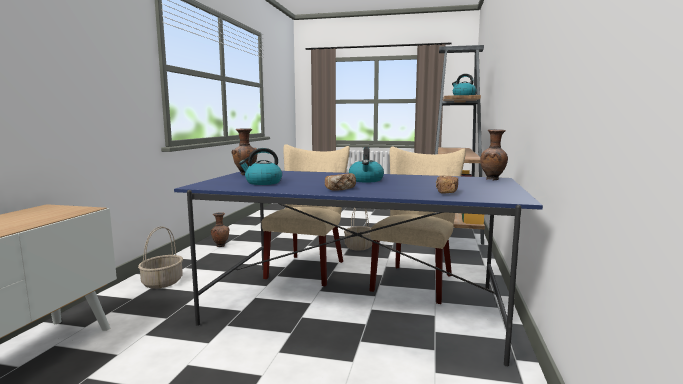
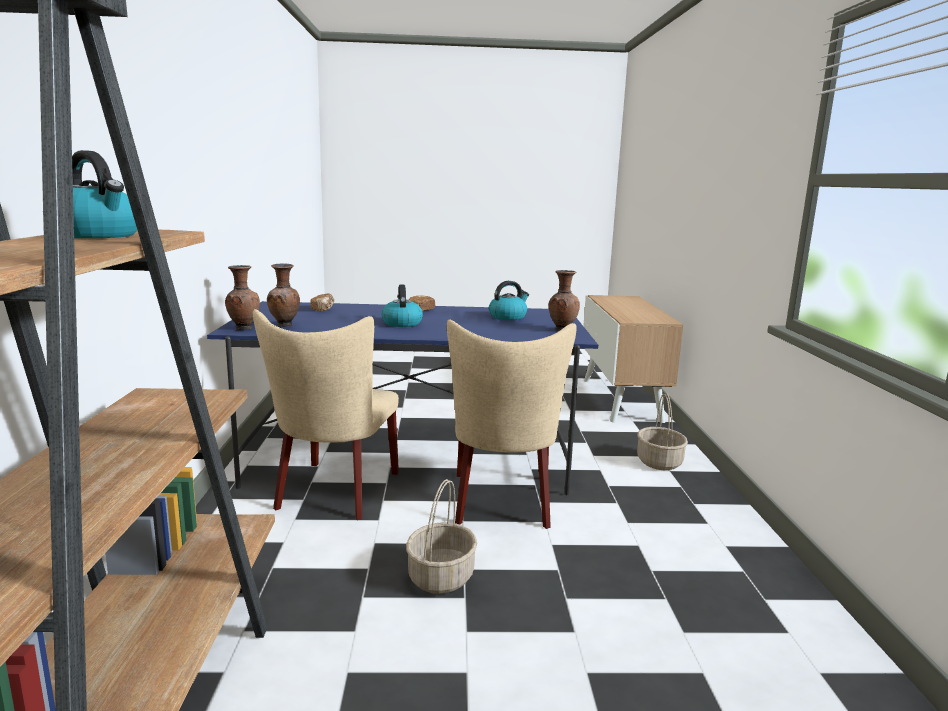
camera: 165 degrees right, 5 degrees up
brown vase [211,212,229,247] -> brown vase moved to [267,264,300,327]

